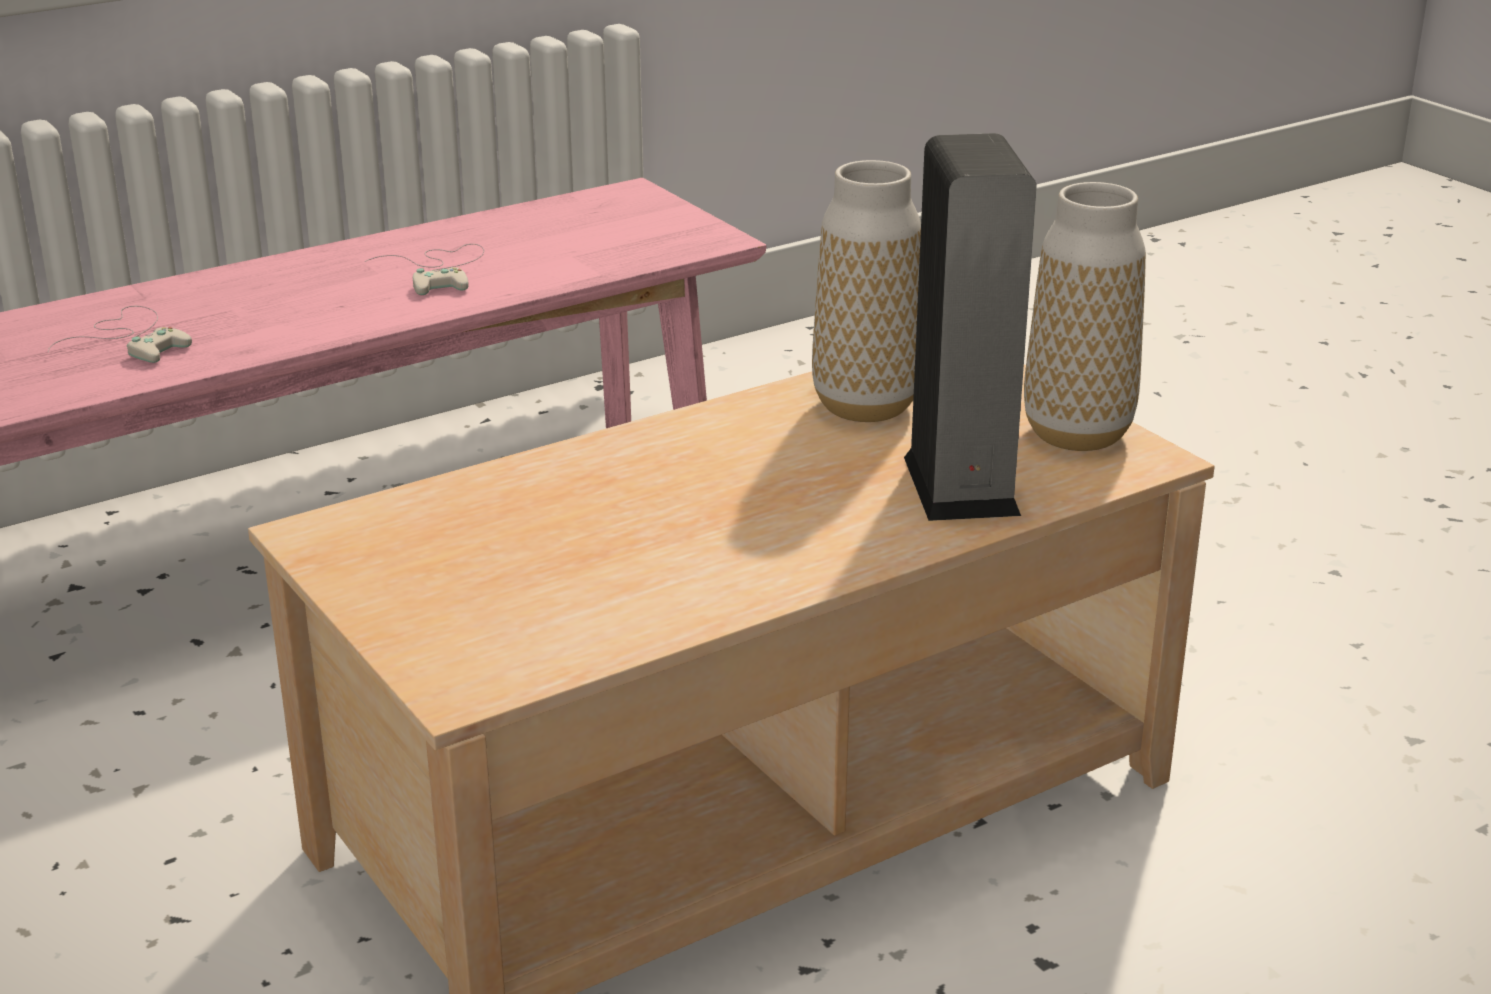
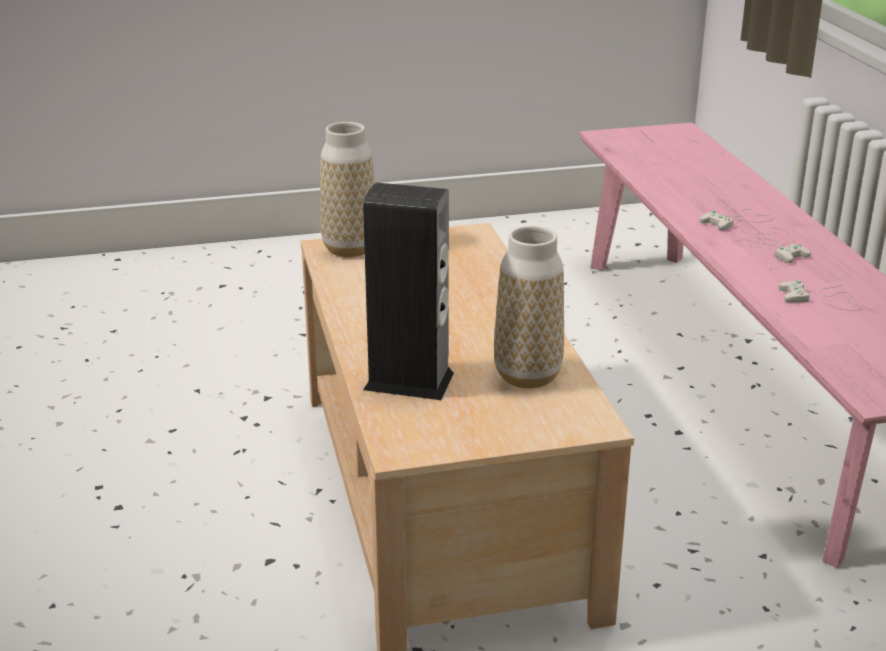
camera: 110 degrees right, 0 degrees up
vase [1024,182,1146,451] -> vase moved to [320,122,375,257]
none -> white game controller [732,228,811,263]

